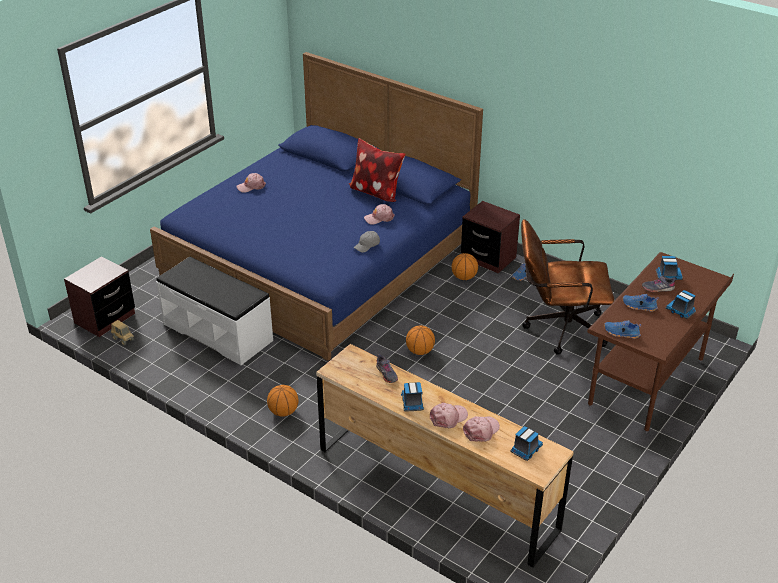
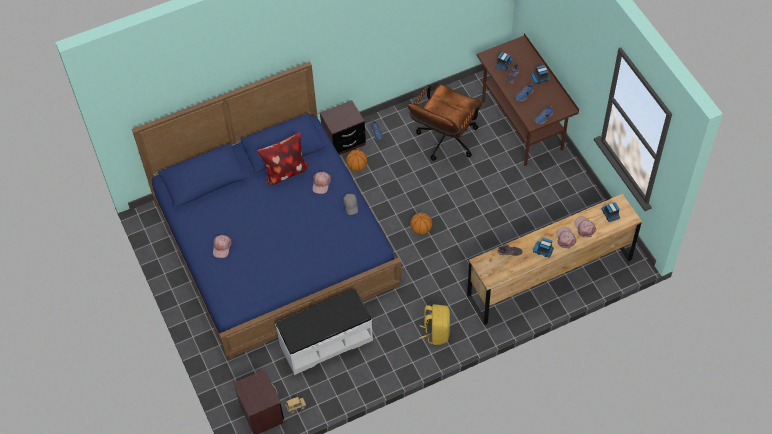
camera: 60 degrees left, 20 degrees up
basketball [267,385,298,417] -> yellow backpack [419,304,450,345]

